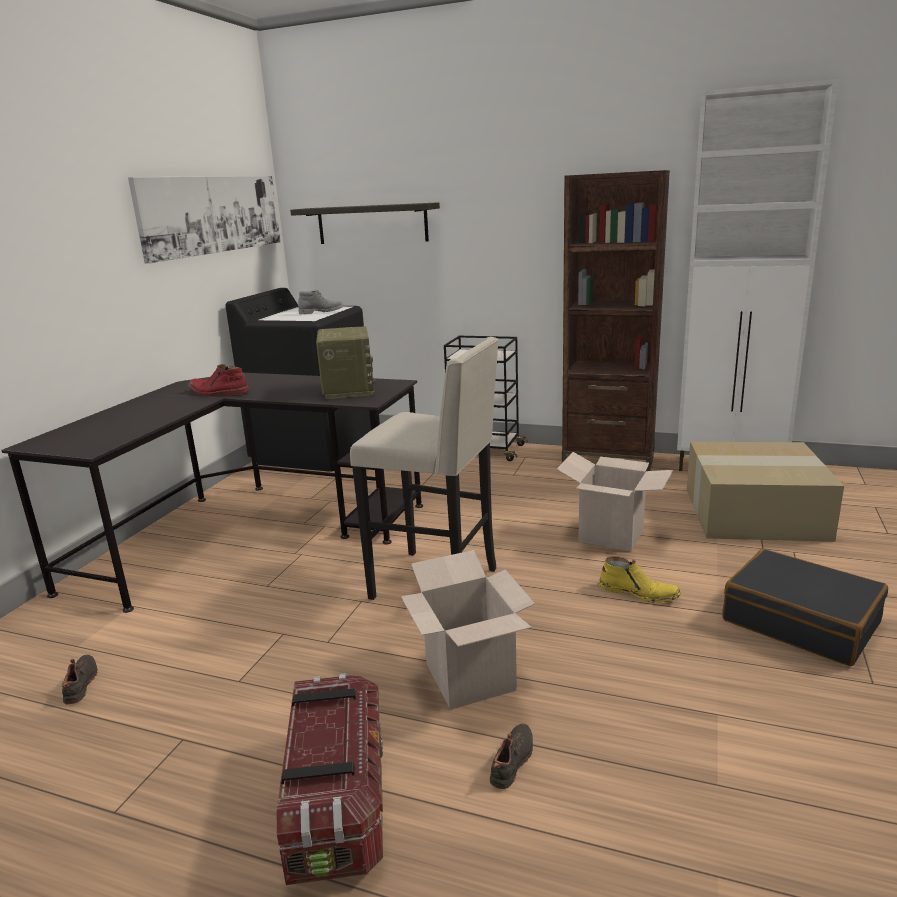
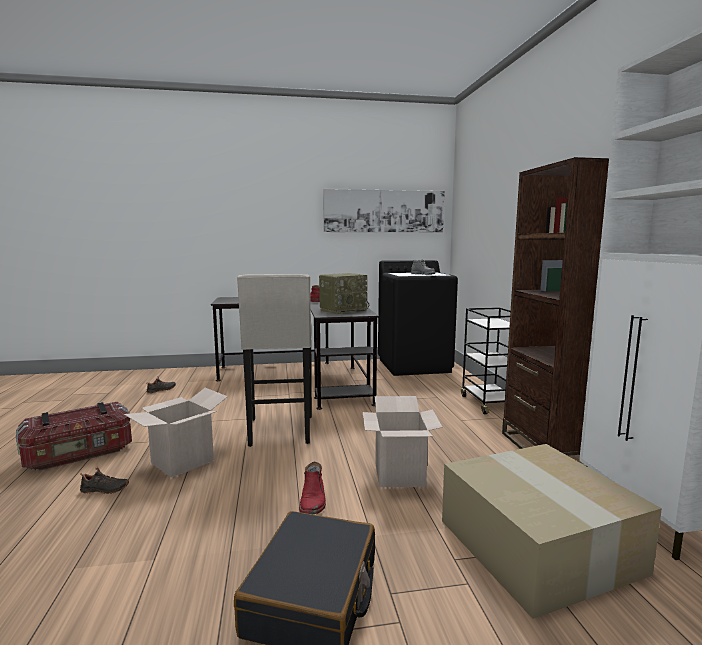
camera: 60 degrees right, 10 degrees down
shelf [290,202,440,244] -> none
yellow boot [599,556,681,603] -> red boot [299,462,326,514]

